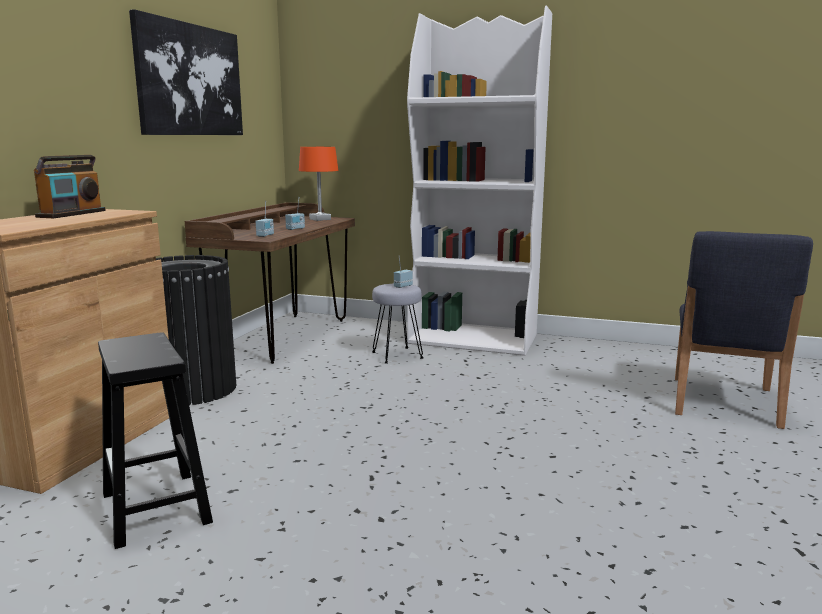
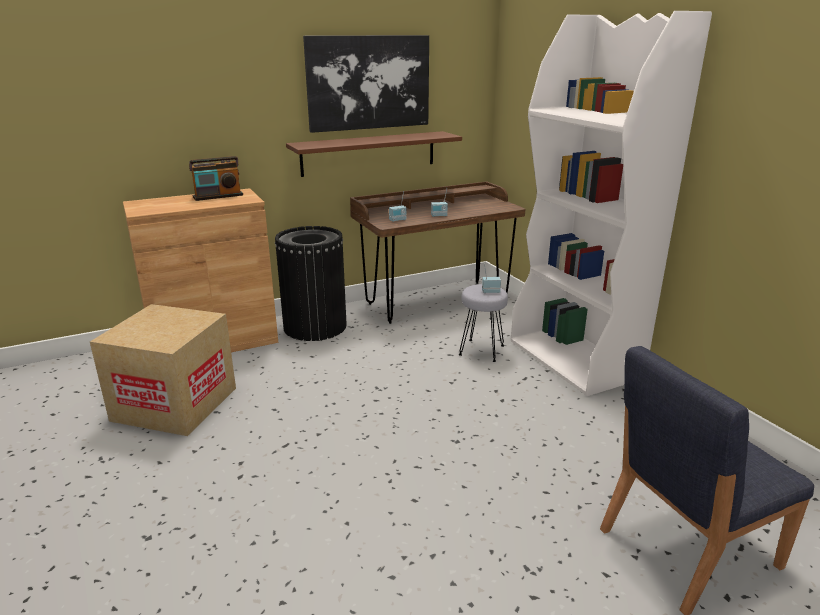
camera: 45 degrees right, 10 degrees up
black stool [98,332,213,549] -> cardboard box [90,304,236,436]
orange table lamp [299,147,338,221] -> none
none -> brown shelf [286,131,462,177]

